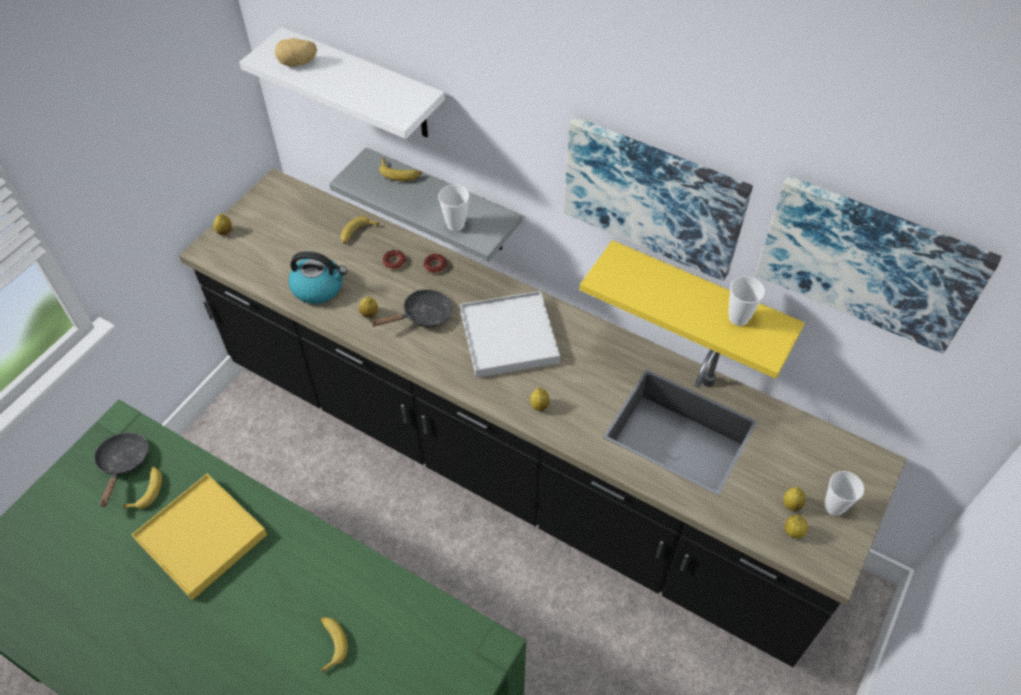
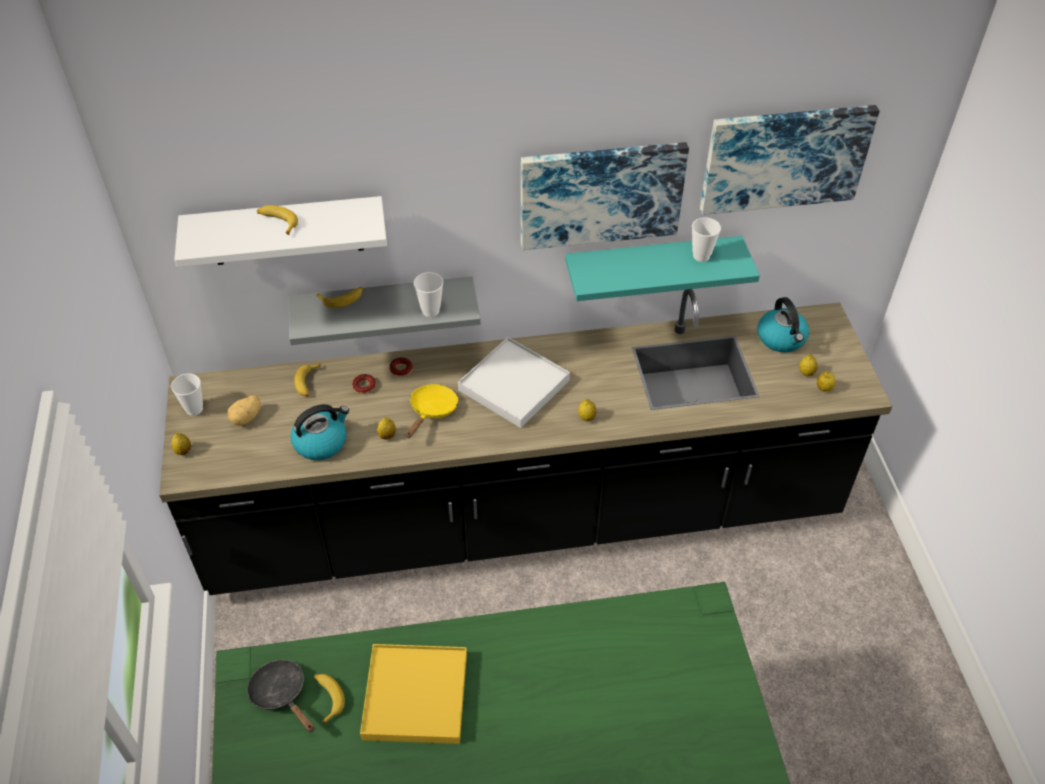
camera: 40 degrees left, 5 degrees down
potato [275,38,317,66] -> potato moved to [228,395,261,426]
banana [321,617,348,673] -> banana moved to [257,205,298,235]
black frying pan [370,289,453,327] -> yellow frying pan [405,384,458,438]
yellow shelf [580,240,805,379] -> turquoise shelf [565,236,760,301]
cup [825,471,864,516] -> cup moved to [171,374,203,416]
none -> kettle [758,297,809,352]

